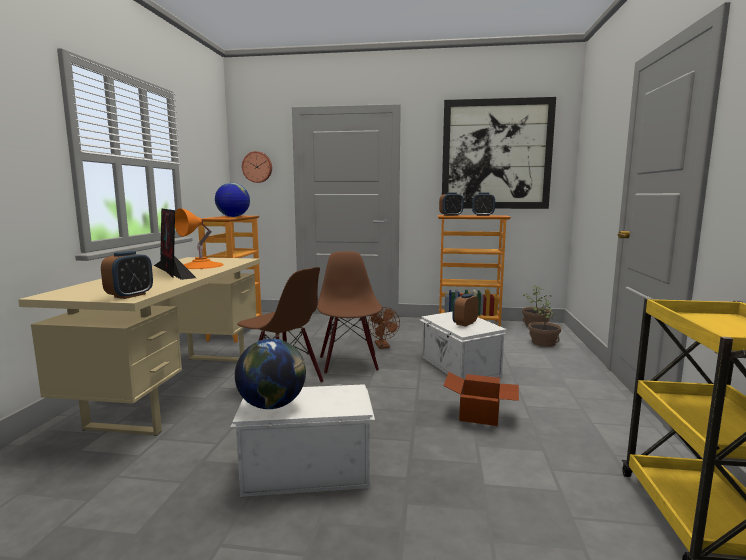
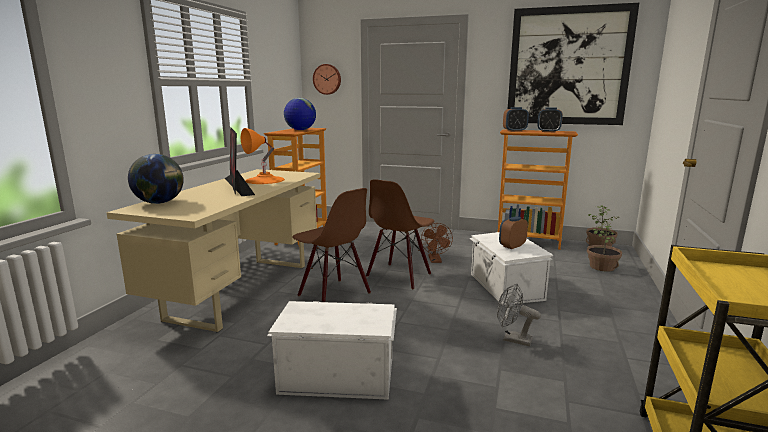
camera: 10 degrees right, 5 degrees up
alarm clock [101,251,153,299] -> none
globe [235,339,306,409] -> globe moved to [128,154,184,204]
brown chair [317,251,382,373] -> brown chair turned 150 degrees counterclockwise [366,179,435,289]
cardboard box [443,372,519,426] -> grey fan [497,284,541,346]

